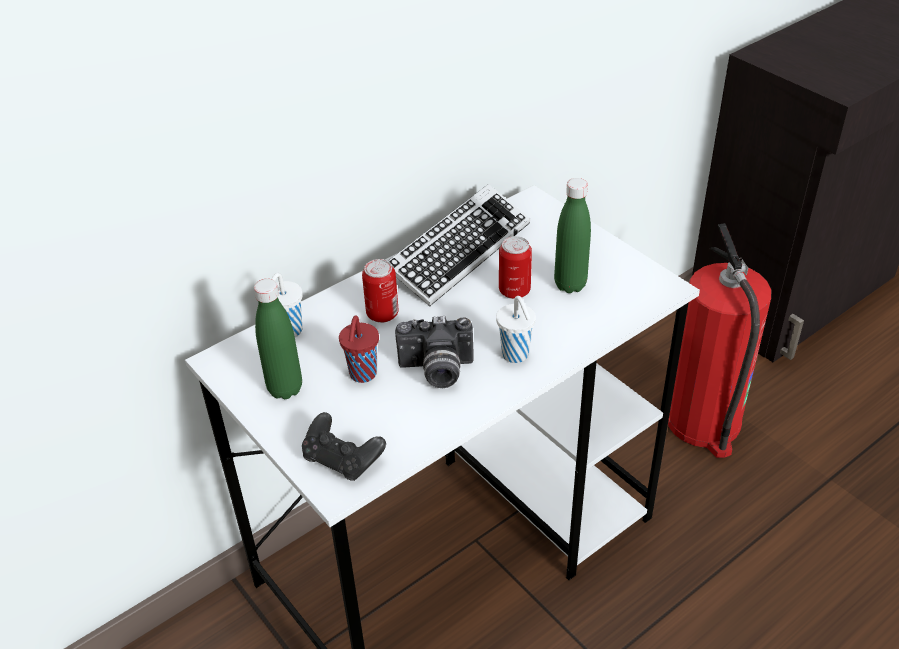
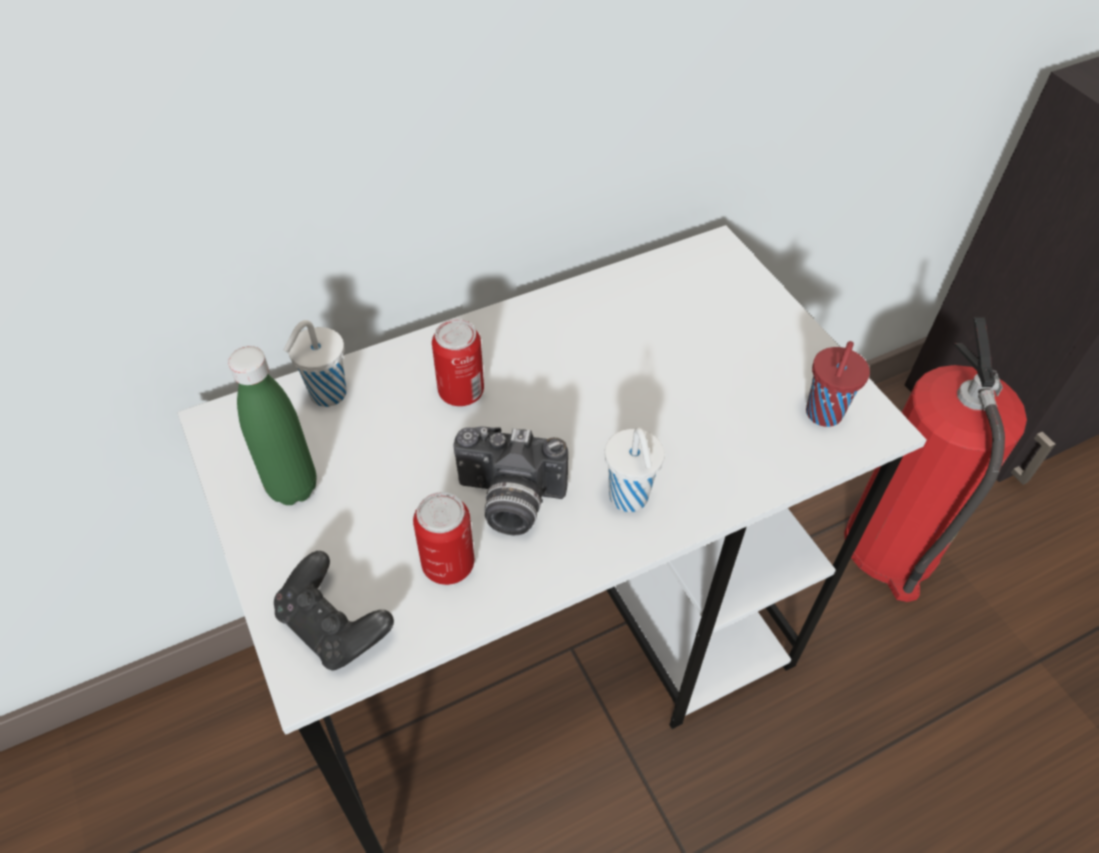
camera: 10 degrees right, 10 degrees up
red cup [339,315,379,383] -> red cup moved to [806,341,870,427]
keyboard [388,184,530,306] -> none
can [499,236,532,299] -> can moved to [413,492,474,585]
green bottle [554,178,591,293] -> none

